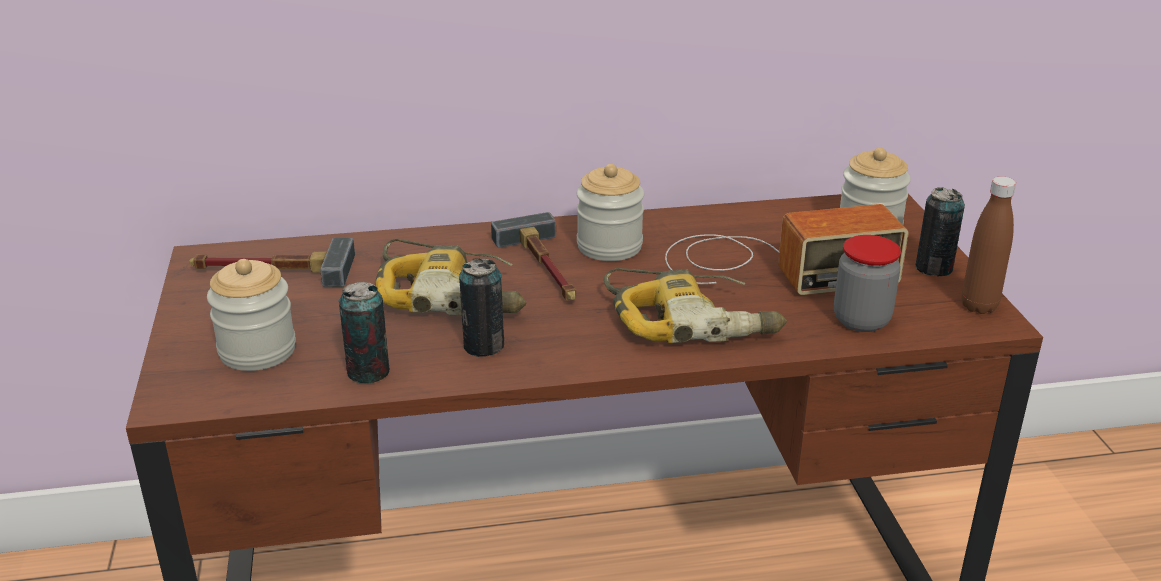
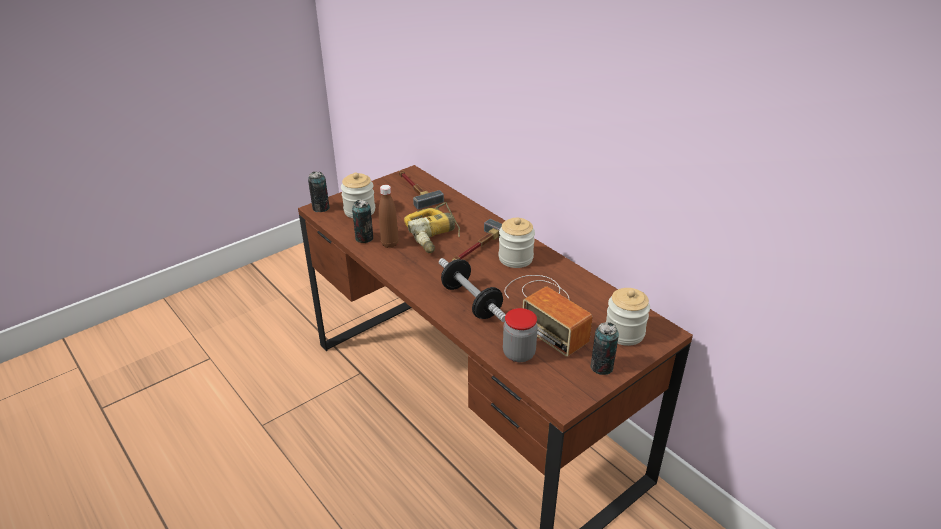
camera: 60 degrees right, 5 degrees up
can [459,258,504,357] -> can moved to [308,171,330,212]
power drill [603,268,787,344] -> dumbbell [439,258,506,322]
brown bottle [961,176,1016,314] -> brown bottle moved to [379,185,398,248]

